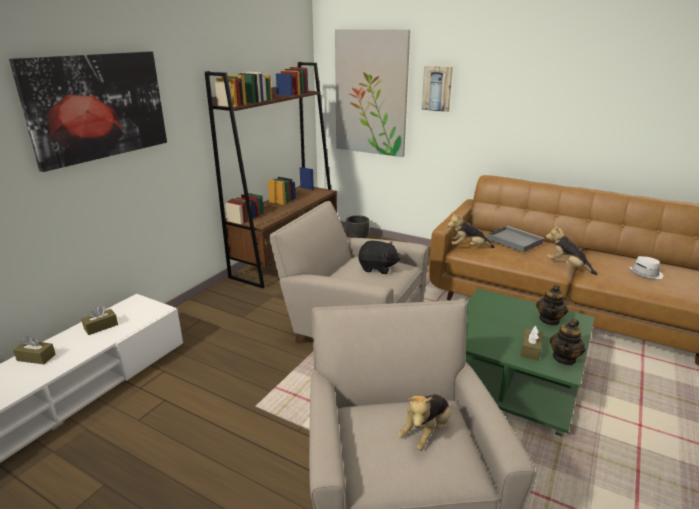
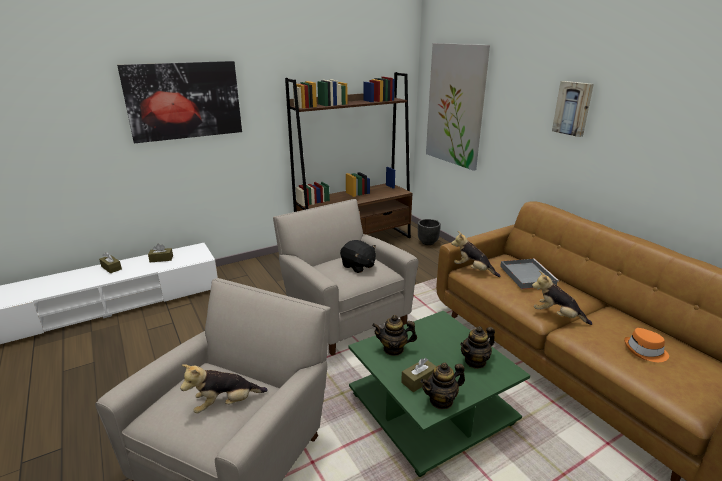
camera: 30 degrees right, 0 degrees up
picture [422,66,453,112] -> picture moved to [552,81,594,137]
plush toy [546,224,597,275] -> plush toy turned 45 degrees counterclockwise [532,271,592,325]
white hat [629,256,663,279] -> orange hat [624,328,669,362]
none -> teapot [372,315,417,356]

